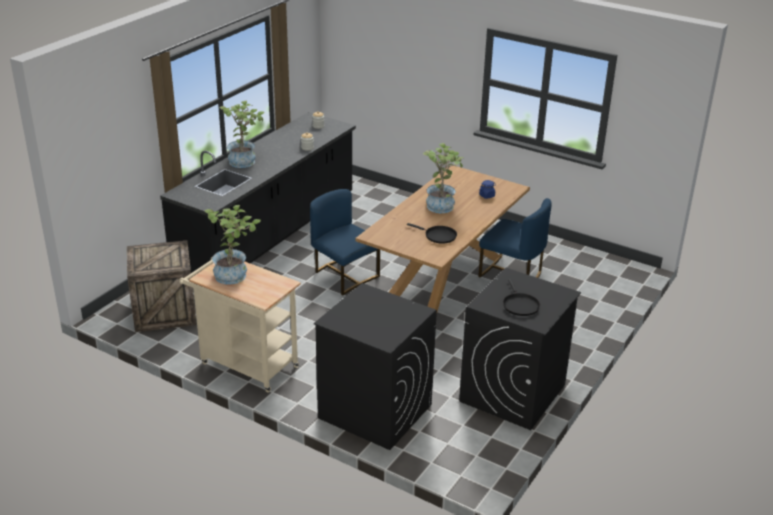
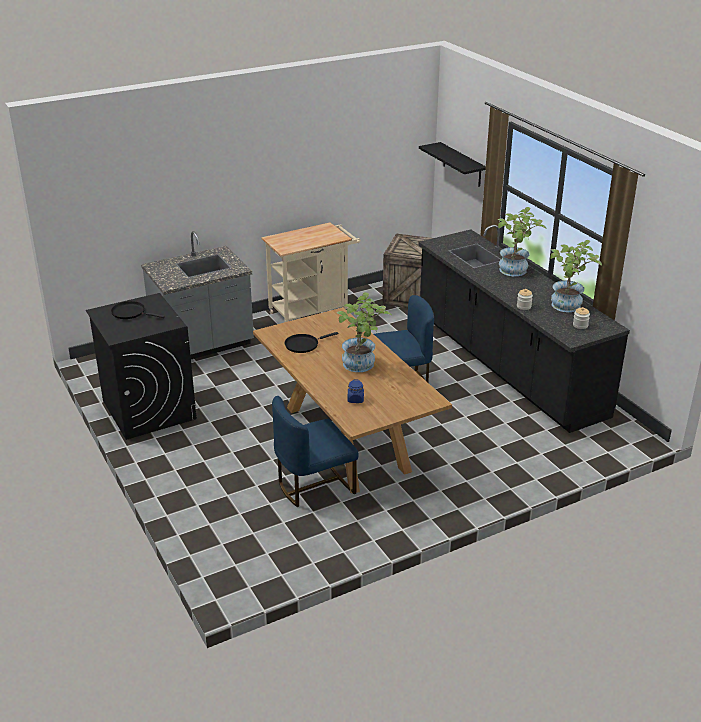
camera: 120 degrees right, 0 degrees up
potted plant [205,205,261,285] -> potted plant moved to [550,240,602,312]
black washing machine [314,283,437,450] -> grey counter [141,231,254,359]
none -> black shelf [419,142,486,187]

